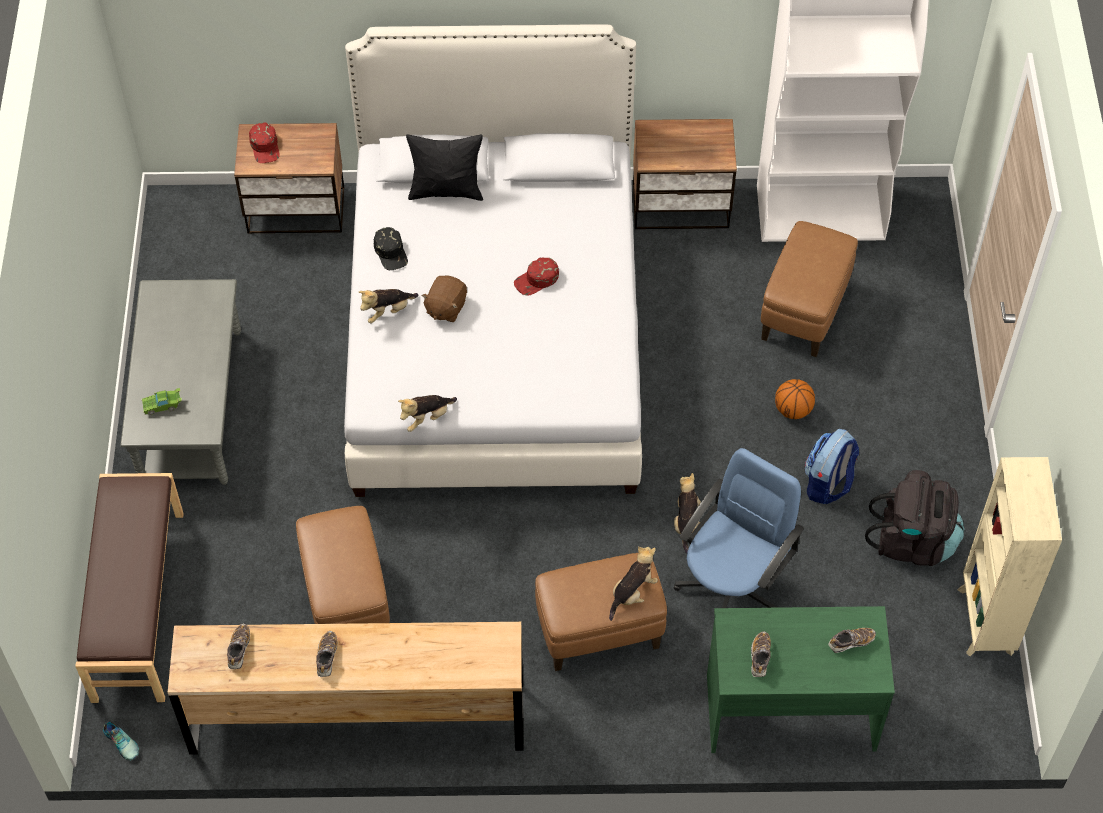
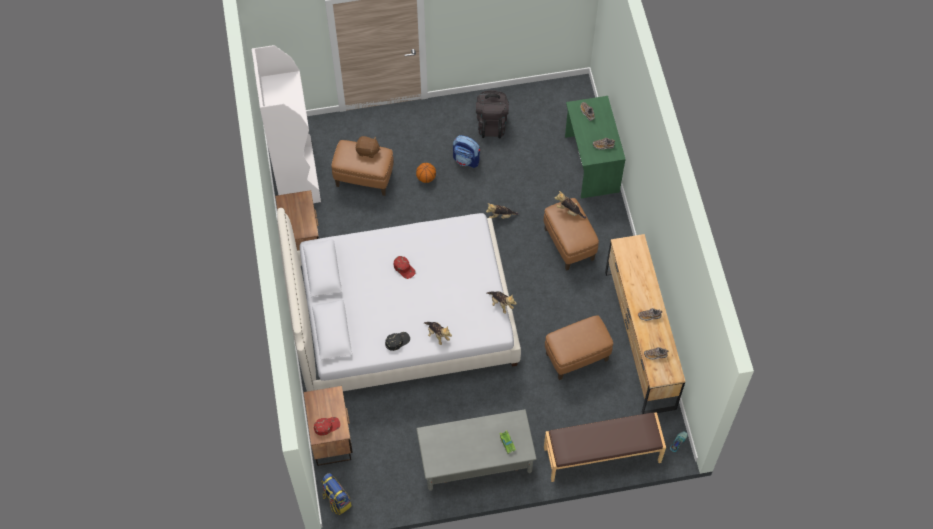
camera: 100 degrees left, 5 degrees up
black pillow [406,135,483,201] -> none
brown plush toy [421,275,467,322] -> brown plush toy moved to [356,136,381,158]
blue office chair [674,448,804,608] -> none
beige bookcase [958,457,1062,656] -> none
none -> backpack [321,473,352,515]

